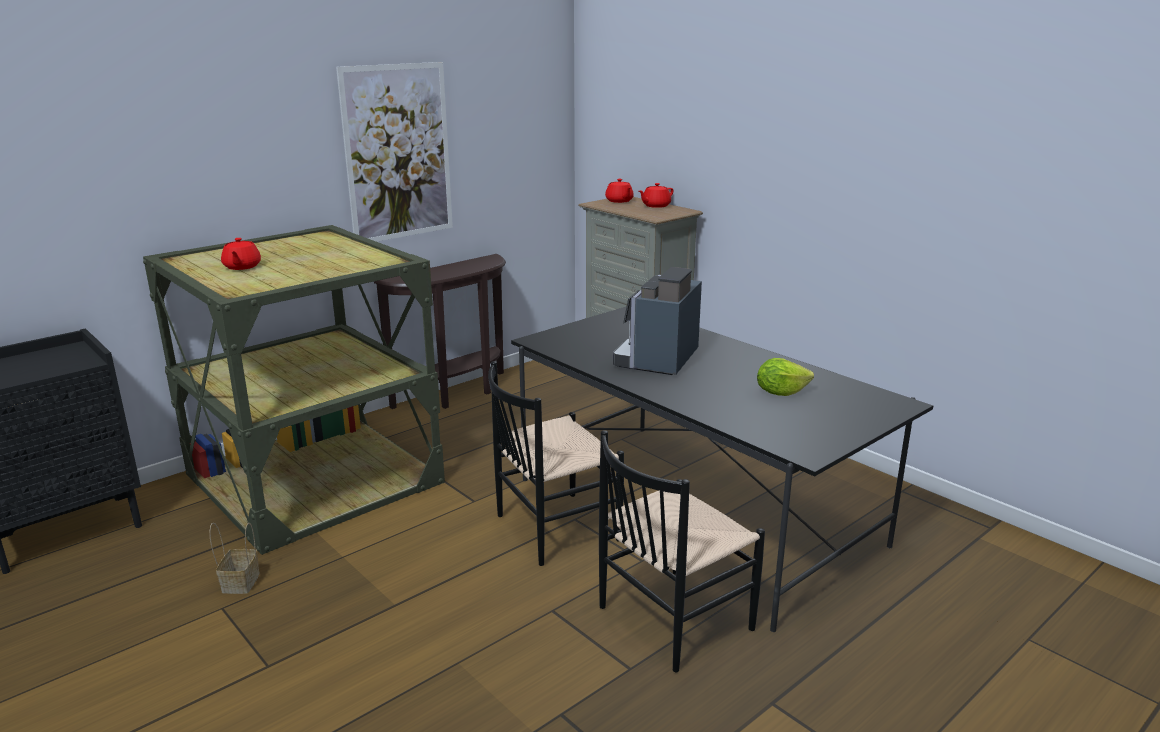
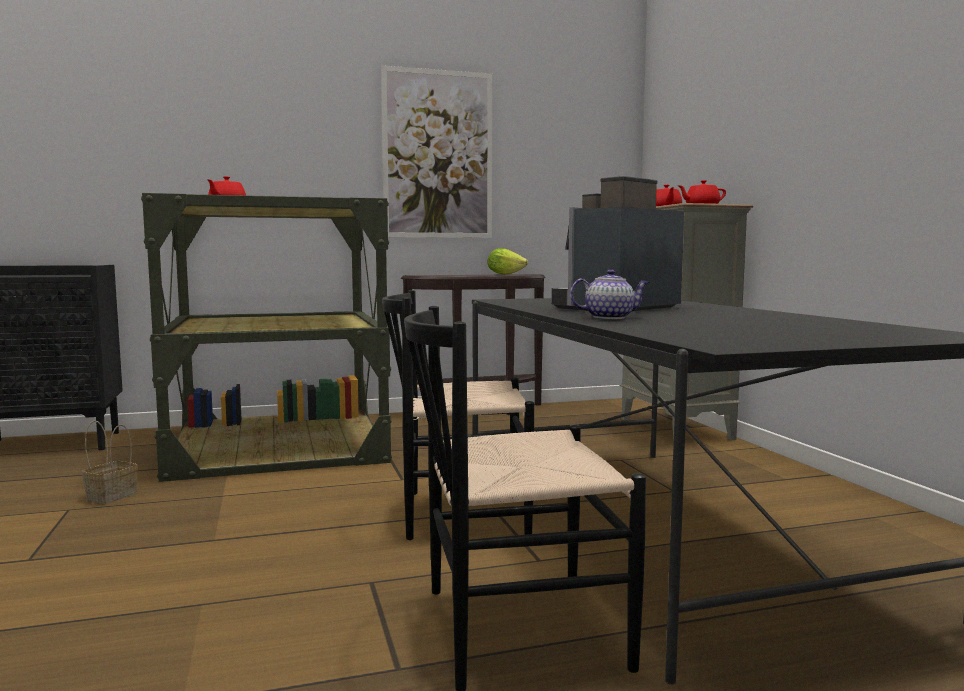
camera: 25 degrees right, 15 degrees down
lettuce [757,358,814,396] -> lettuce moved to [488,248,528,275]
none -> teapot [570,269,650,319]

